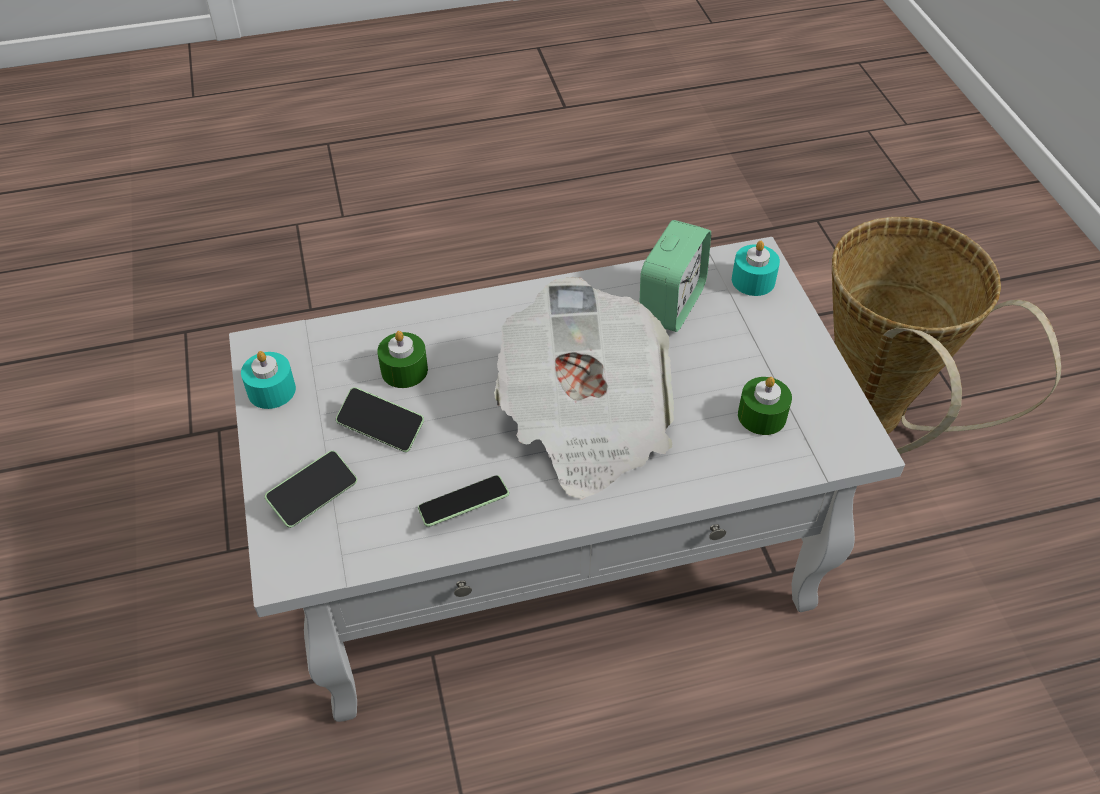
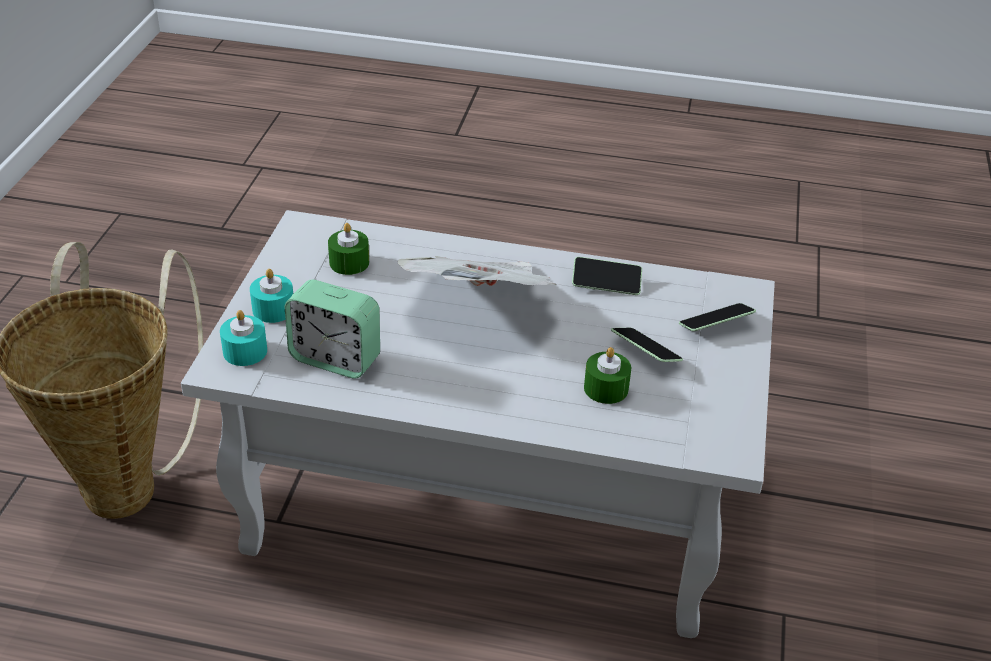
camera: 155 degrees left, 10 degrees down
turquoise candle [241,351,296,409] -> turquoise candle moved to [250,269,293,323]
alarm clock [639,220,711,332] -> alarm clock turned 120 degrees counterclockwise [285,279,380,379]

